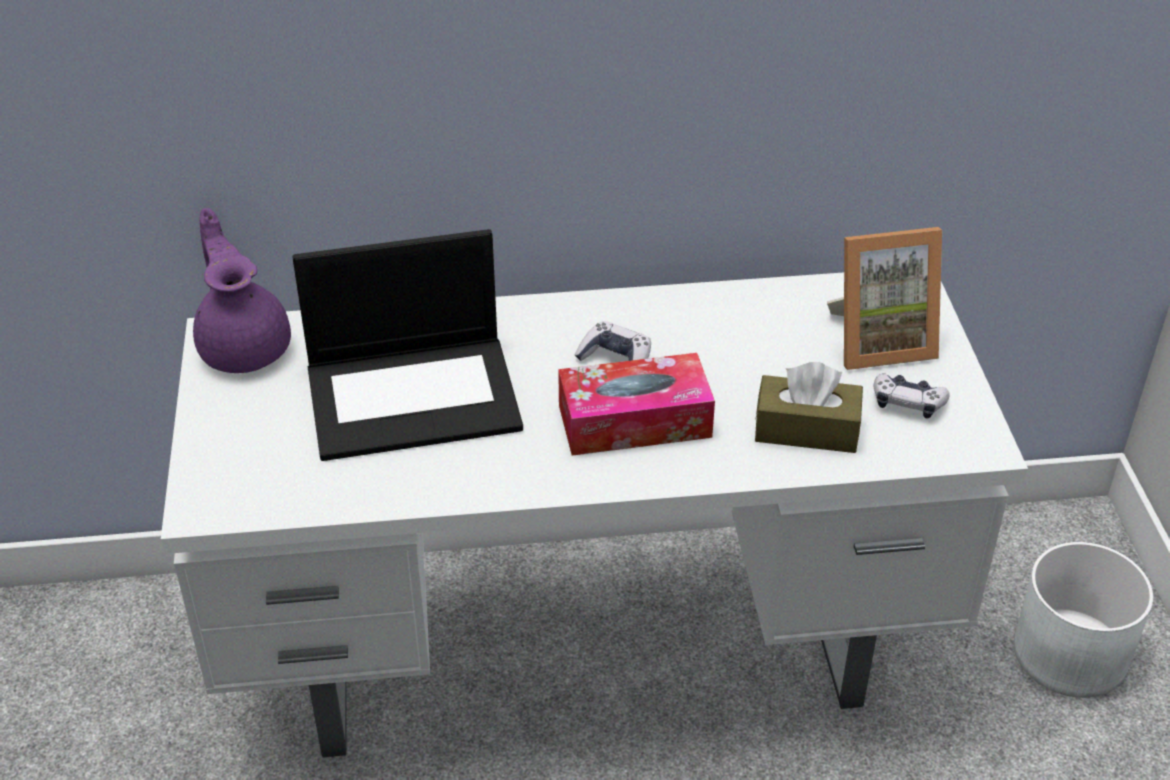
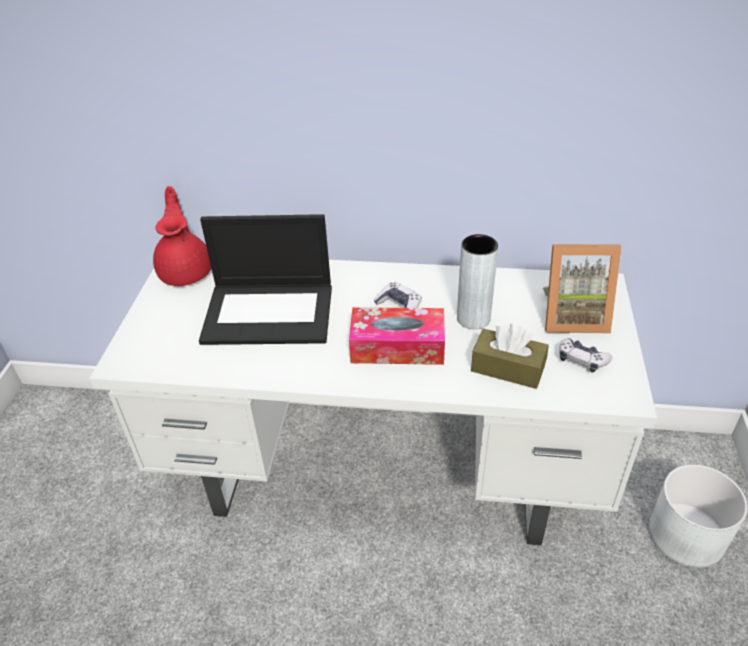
camera: 15 degrees right, 0 degrees up
purple teapot [193,208,291,373] -> red teapot [153,186,211,286]
none -> grey vase [457,234,498,330]

